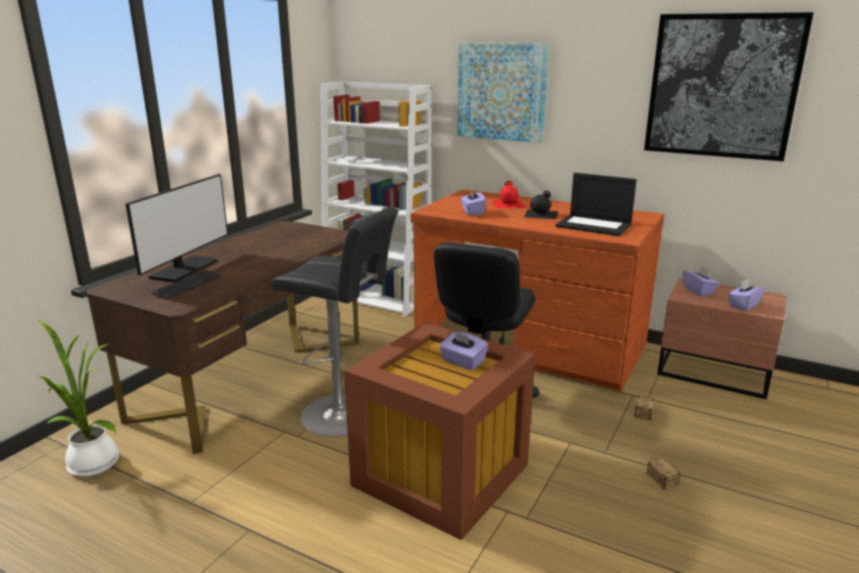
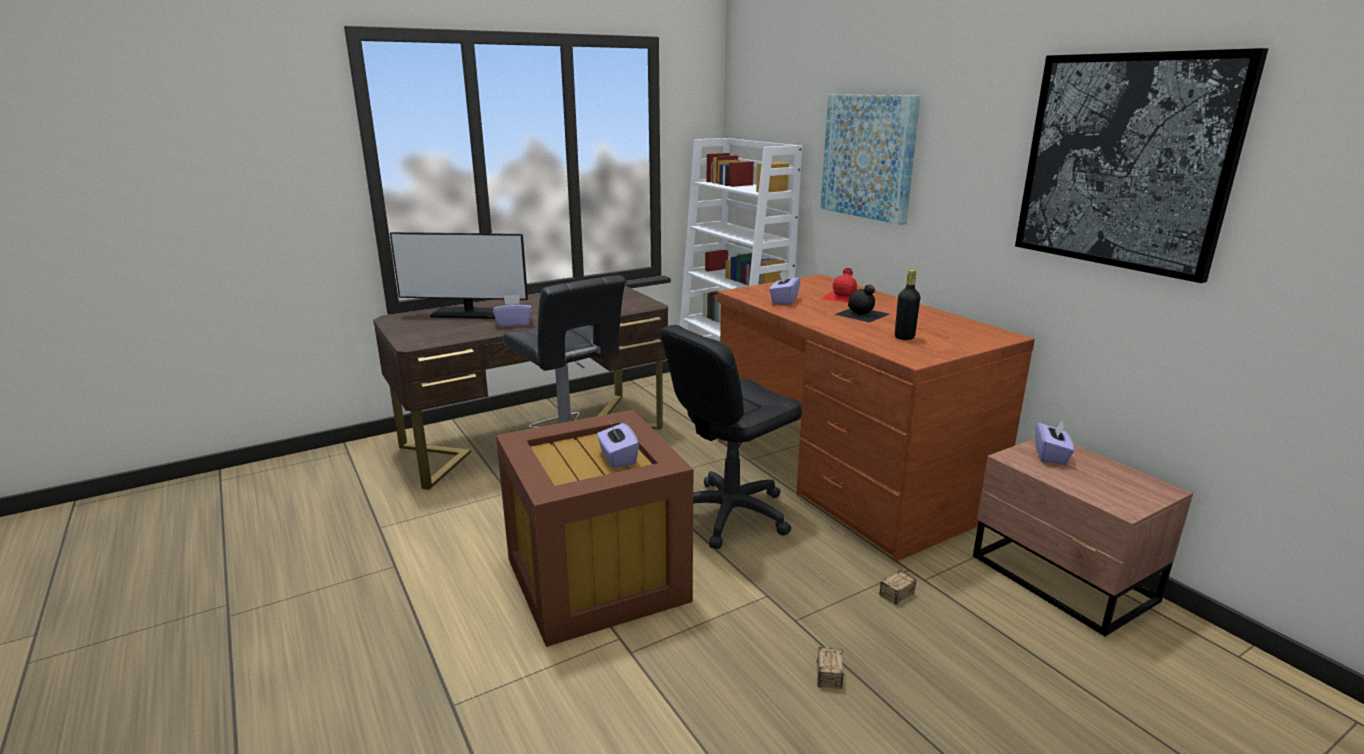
camera: 30 degrees right, 0 degrees up
potted plant [37,320,119,477] -> none
monitor [125,174,228,282] -> monitor turned 45 degrees clockwise [390,232,528,319]
keyboard [151,270,221,300] -> none
laptop [556,173,637,236] -> black bottle [895,269,920,340]
purple tissue box [728,279,765,311] -> purple tissue box moved to [493,295,531,327]

